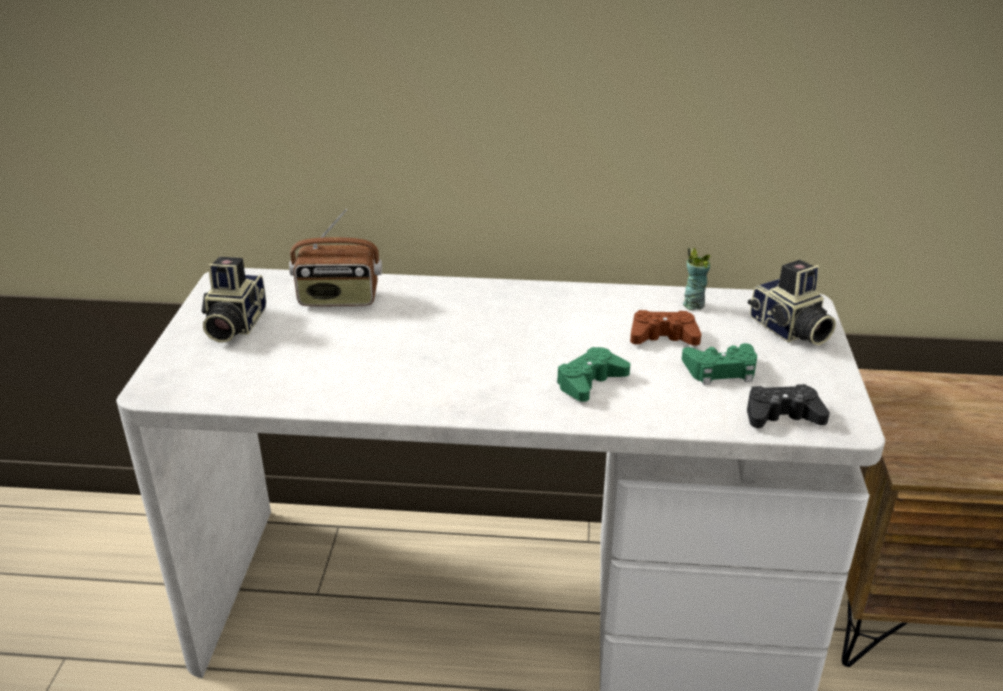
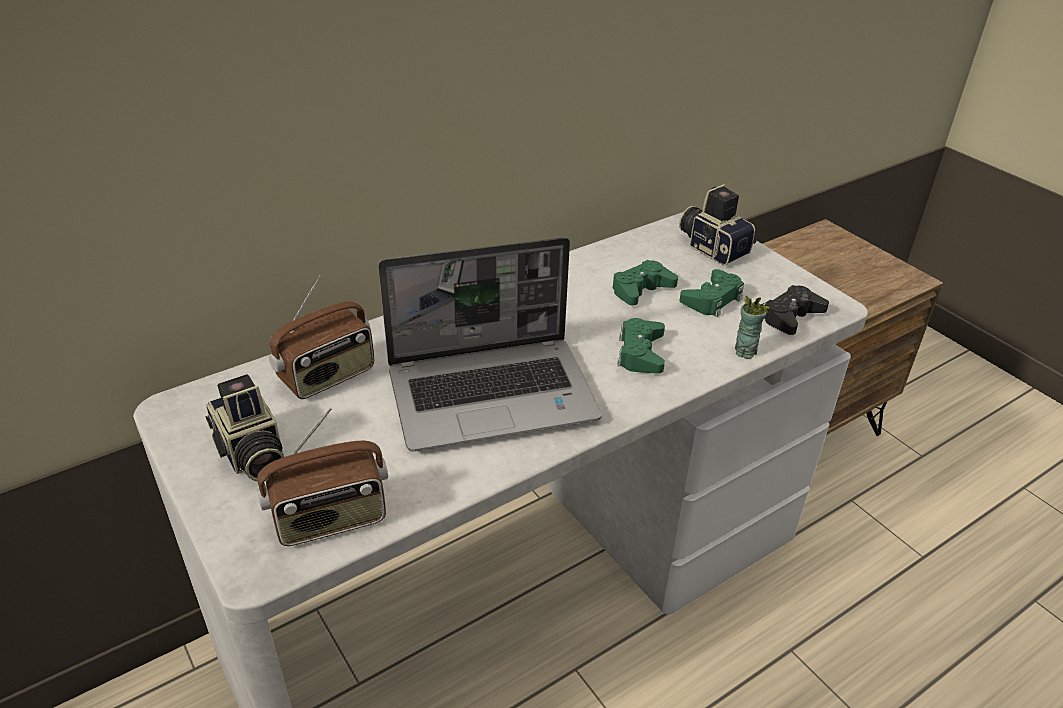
camera: 40 degrees left, 5 degrees up
brown game controller [630,310,702,346] -> green game controller [612,260,678,305]
cup [683,247,711,310] -> cup moved to [735,296,770,359]
camera [748,260,836,345] -> camera turned 150 degrees counterclockwise [679,184,756,265]
none -> radio [257,408,388,546]
none -> laptop [378,237,602,451]

